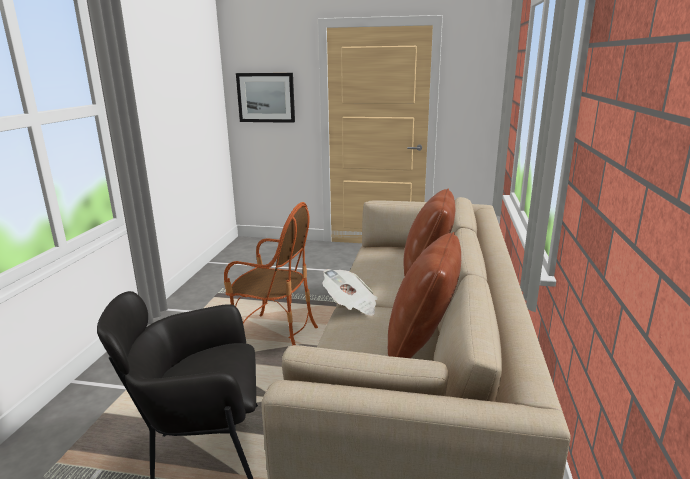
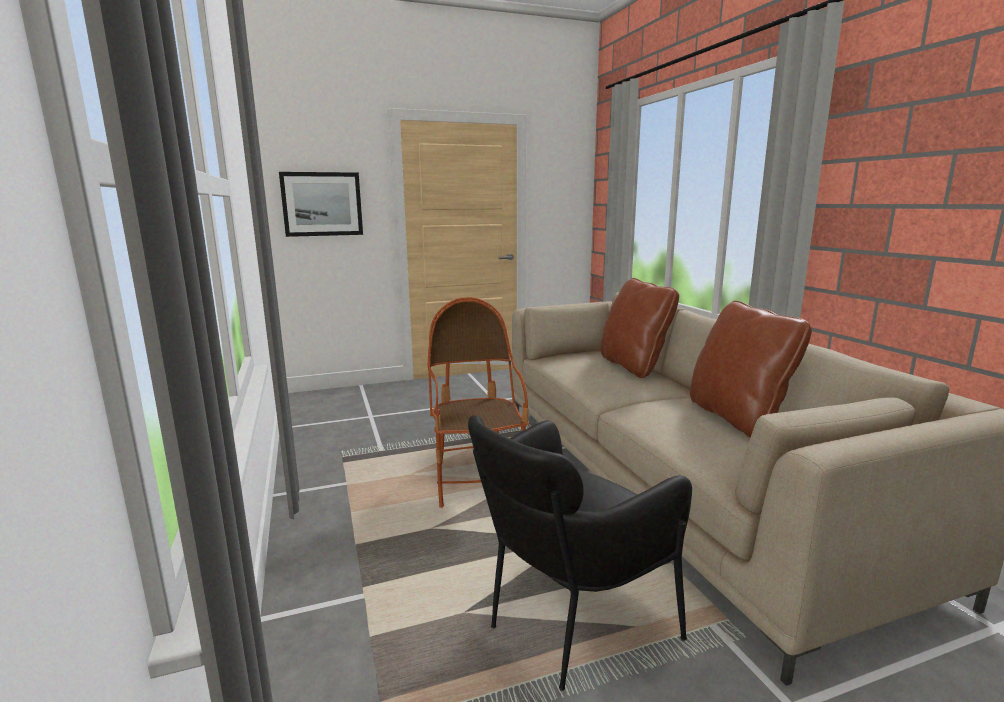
camera: 30 degrees left, 5 degrees down
armchair [224,202,318,345] -> armchair turned 90 degrees counterclockwise [428,297,529,508]
newspaper [322,269,378,316] -> none

